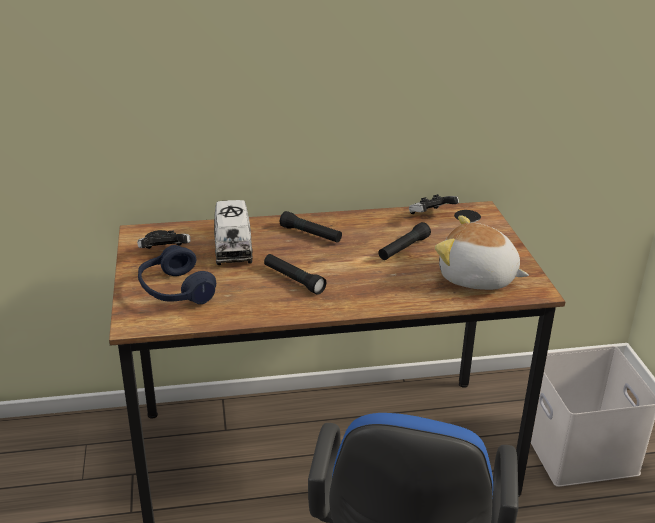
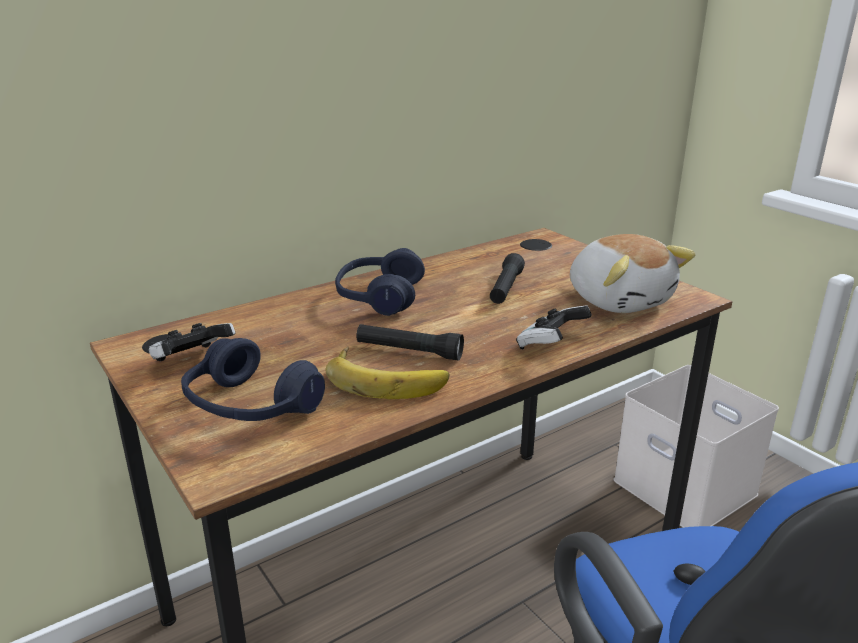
camera: 25 degrees left, 5 degrees down
toy truck [214,200,253,265] -> none
black flashlight [280,211,342,243] -> blue headphones [335,248,425,316]
game controller [409,194,459,214] -> game controller moved to [516,305,592,350]
plush toy [435,215,529,290] -> plush toy turned 120 degrees counterclockwise [570,234,695,313]
none -> banana [325,346,449,399]

